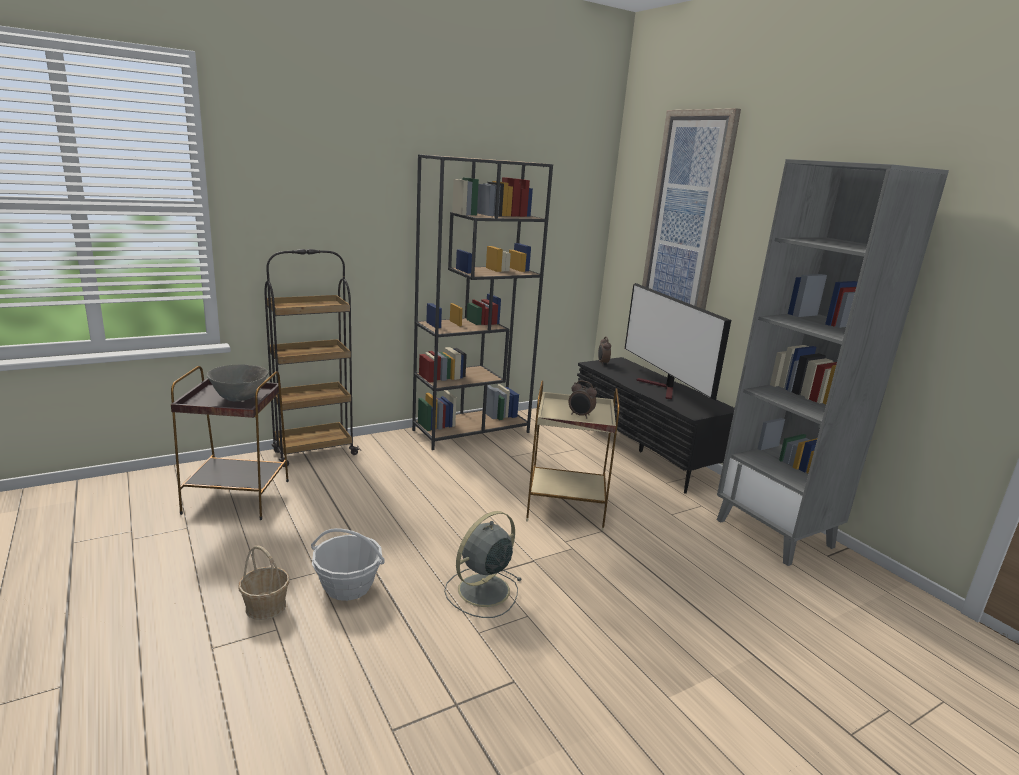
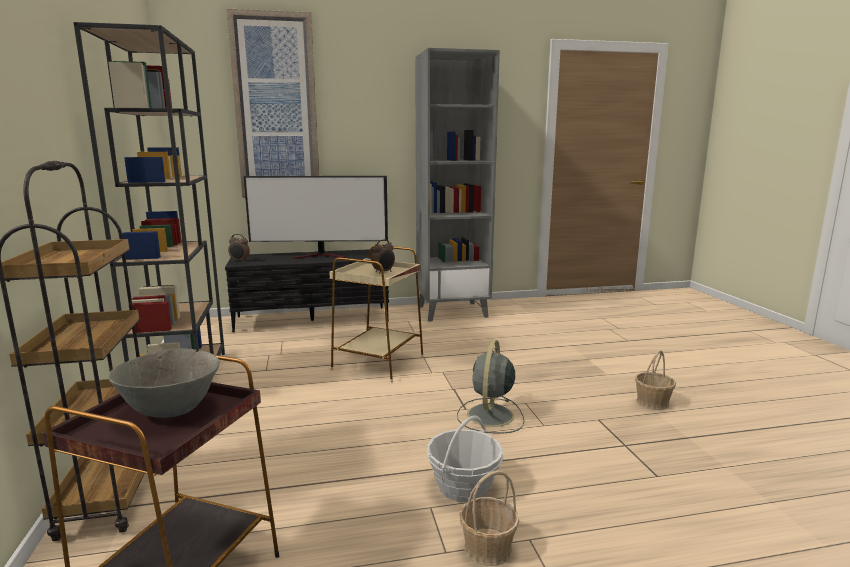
camera: 70 degrees left, 5 degrees down
grey fan [444,511,522,618] -> grey fan turned 45 degrees clockwise [457,340,524,433]
none -> basket [635,350,676,410]

